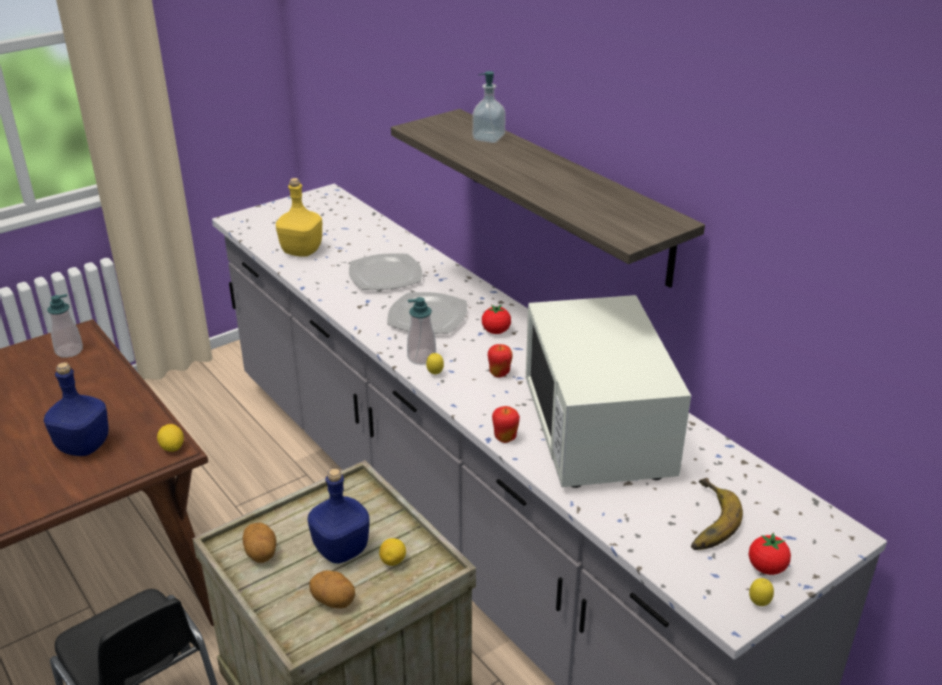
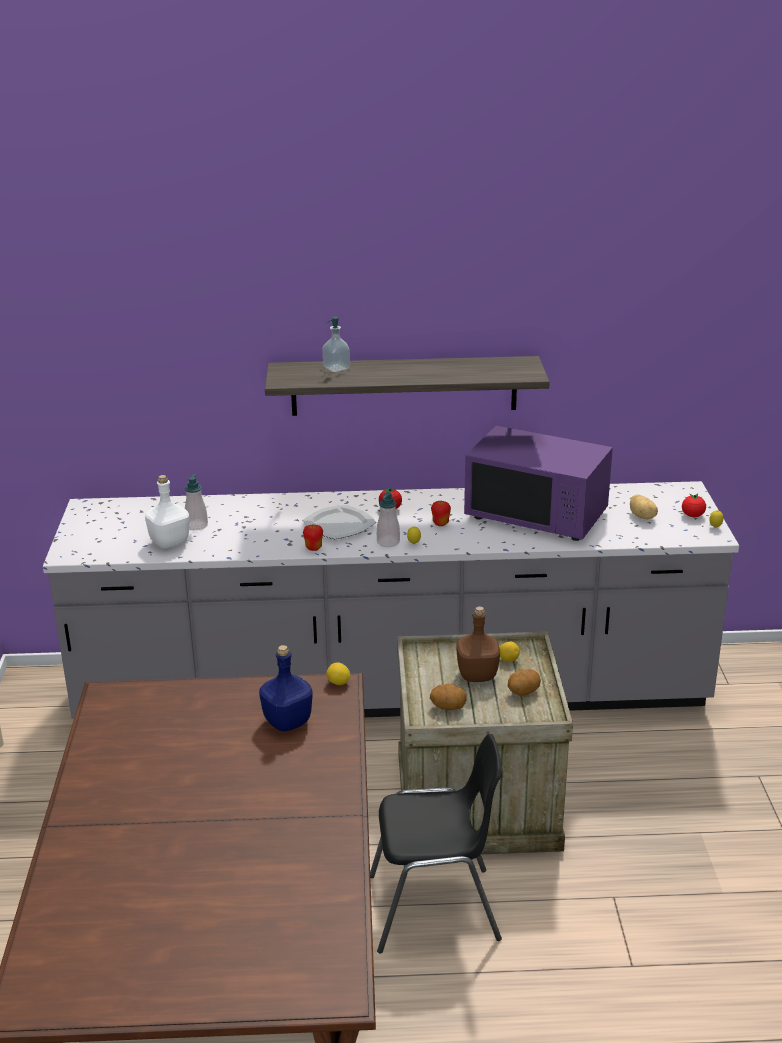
camera: 55 degrees left, 5 degrees down
soap dispenser [47,294,83,358] -> soap dispenser moved to [185,474,208,530]
yellow bottle [276,178,322,257] -> white bottle [145,475,189,549]
blue bottle [308,468,370,563] -> brown bottle [456,606,500,682]
plate [349,253,422,290] -> none
apple [492,406,520,443] -> apple moved to [303,525,323,551]
white microwave [526,295,691,488] -> purple microwave [464,426,613,541]
banana [691,478,743,550] -> potato [630,495,658,519]

